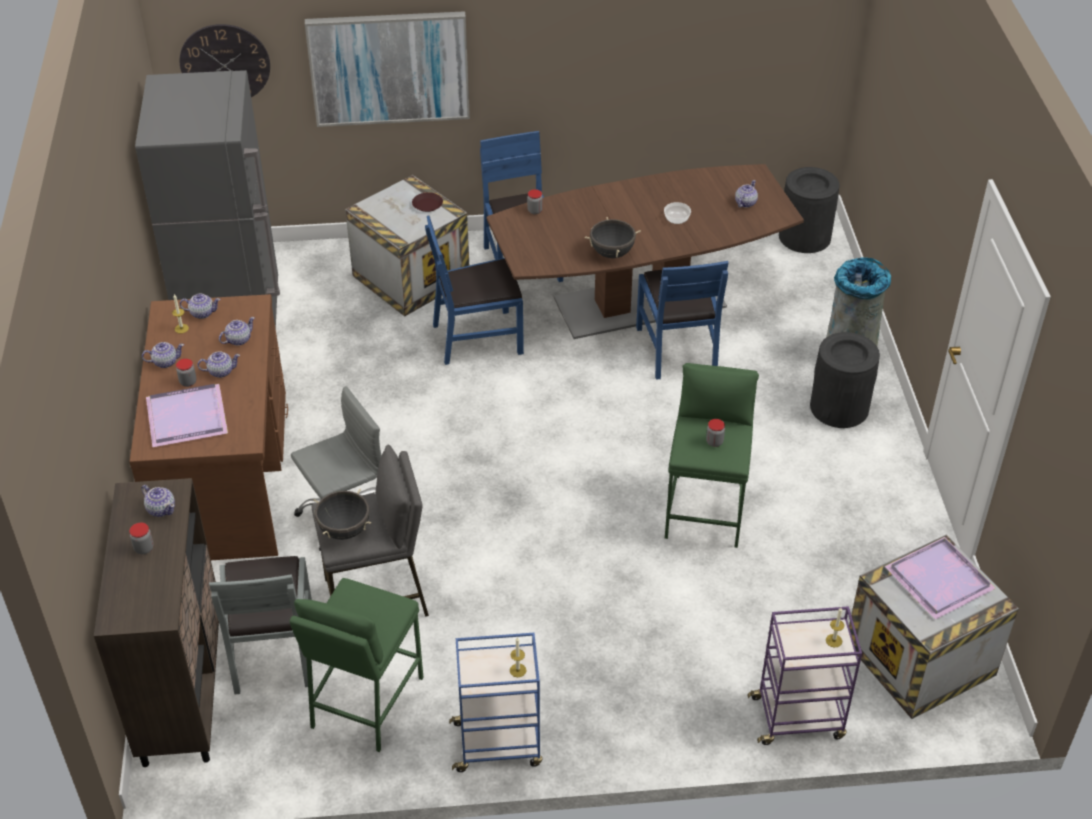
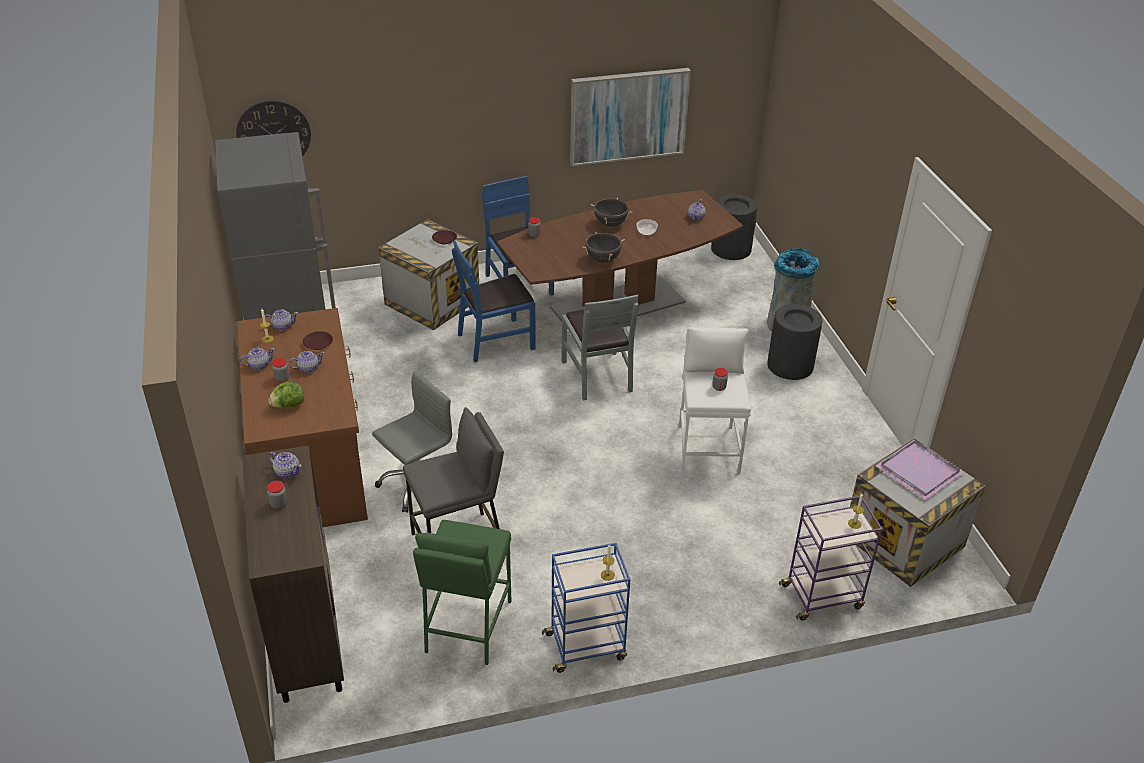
camera: 10 degrees left, 5 degrees down
purple tray [146,384,228,447] -> lettuce [269,381,304,408]
grey chair [209,556,312,695] -> grey chair moved to [561,294,639,401]
teapot [219,317,255,346] -> brown plate [303,331,333,350]
picture [305,11,470,127] -> picture moved to [570,68,691,166]
black cooking pot [313,489,371,540] -> black cooking pot moved to [591,198,632,227]
blue chair [636,261,729,380] -> none
green stool [665,363,759,548] -> white stool [678,327,751,475]

